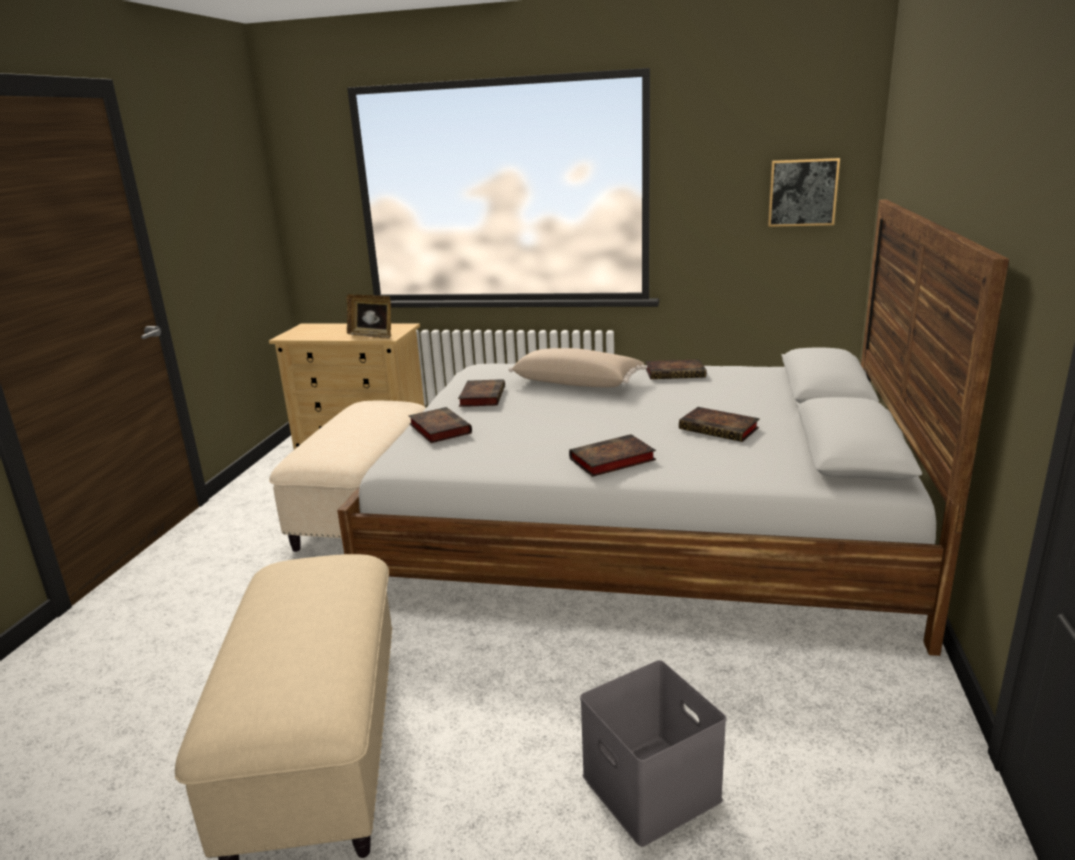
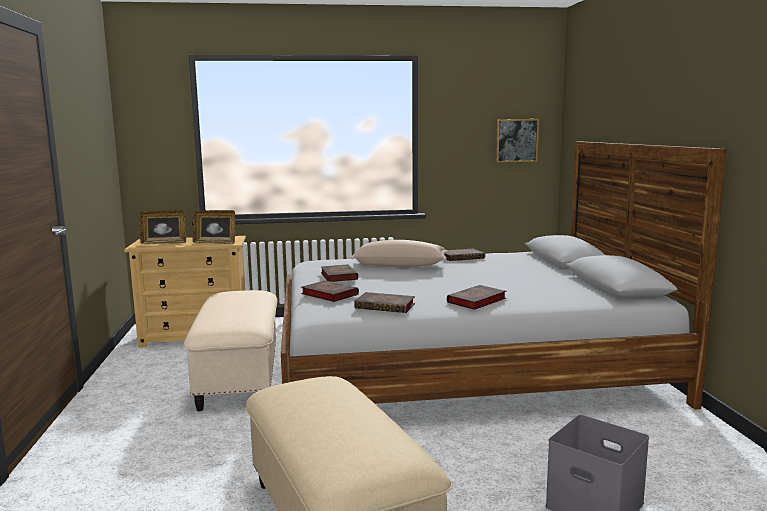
camera: 20 degrees left, 10 degrees down
book [679,407,760,442] -> book moved to [354,292,415,313]
none -> picture frame [139,210,186,244]

